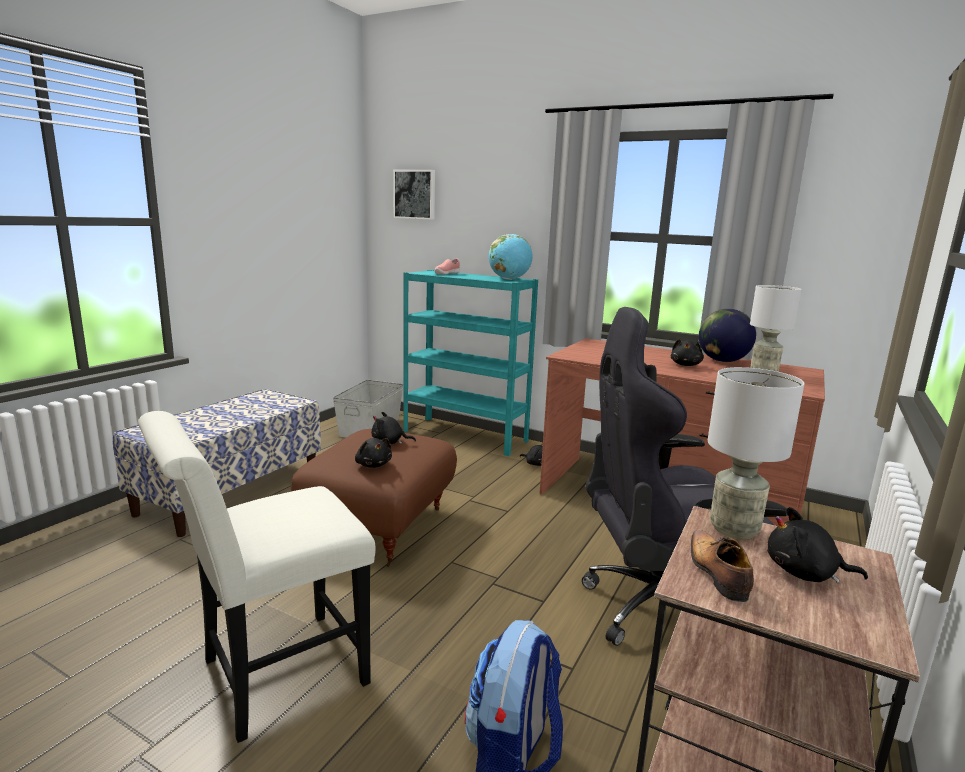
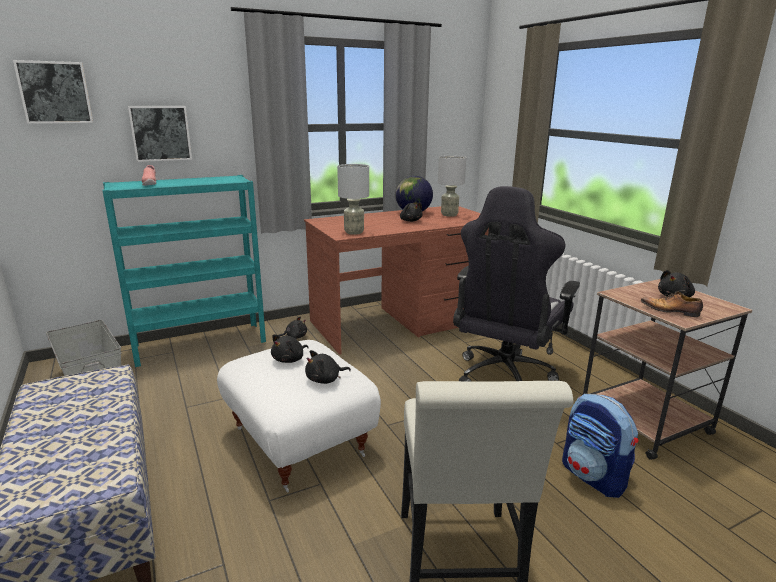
camera: 55 degrees left, 5 degrees up
brown ottoman [291,429,457,567] -> white ottoman [217,340,381,493]
black plush toy [355,438,392,468] -> black plush toy turned 150 degrees clockwise [305,350,351,384]
globe [489,234,533,280] -> none
grey table lamp [708,367,804,540] -> grey table lamp moved to [337,164,369,235]
none -> picture [128,106,192,162]

